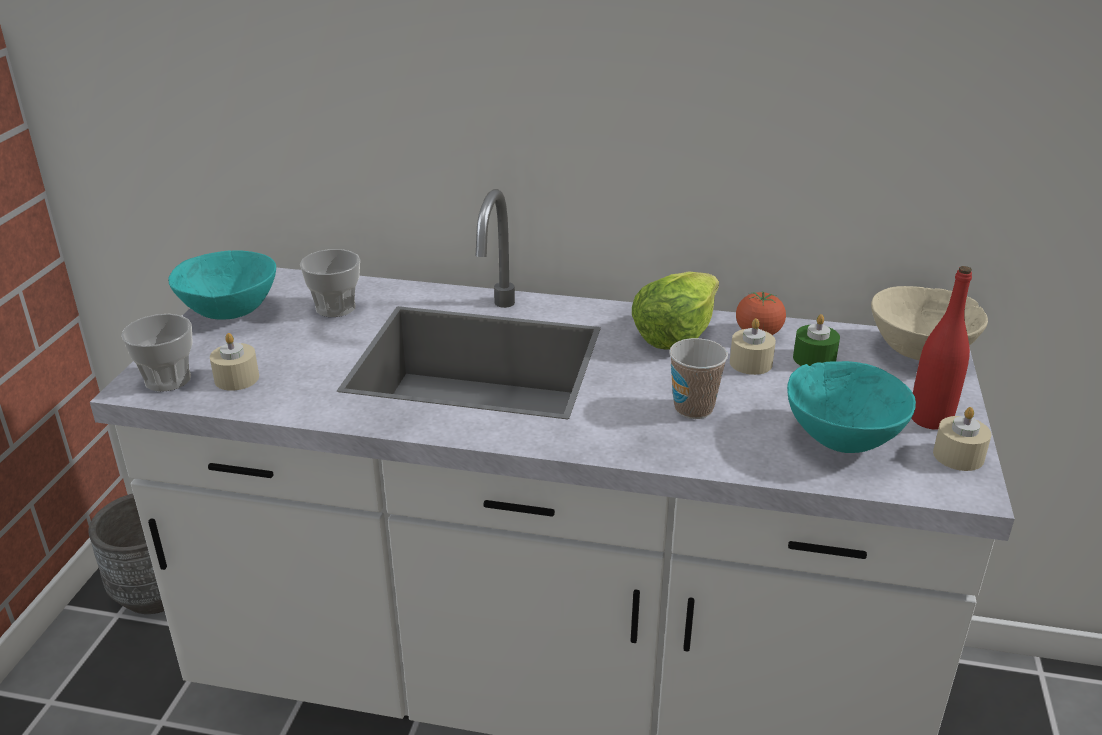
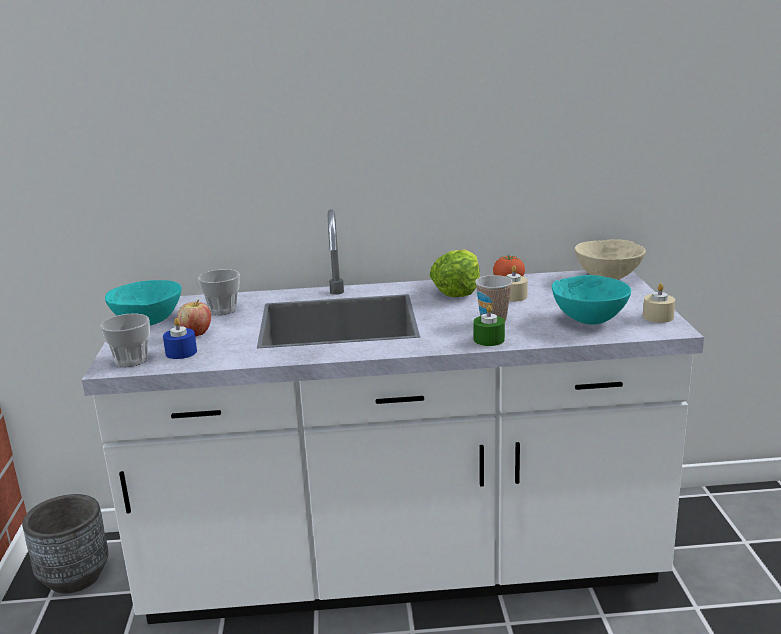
camera: 15 degrees left, 10 degrees down
beige candle [210,333,259,391] -> blue candle [163,318,197,359]
green candle [793,314,840,366] -> green candle moved to [473,305,505,346]
red bottle [912,266,972,430] -> none
none -> apple [177,300,211,336]

